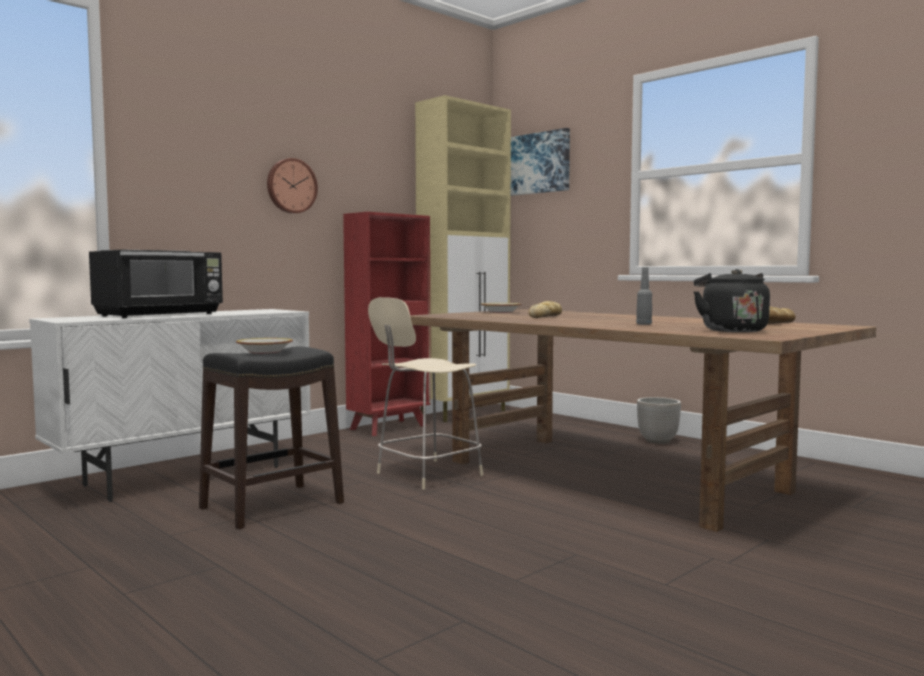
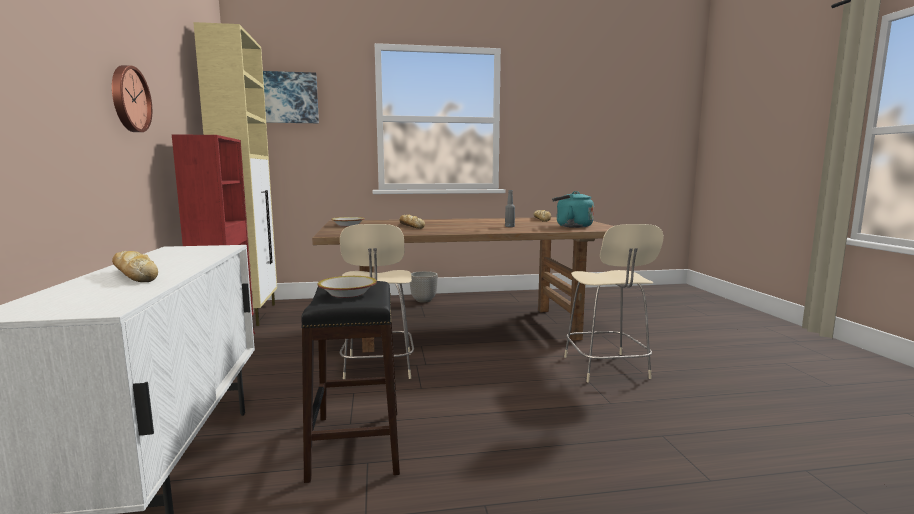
camera: 55 degrees left, 5 degrees up
black microwave [89,250,223,318] -> bread [112,251,158,282]
black kettle [694,269,770,332] -> turquoise kettle [552,191,594,228]
none -> beige chair [564,224,664,383]

